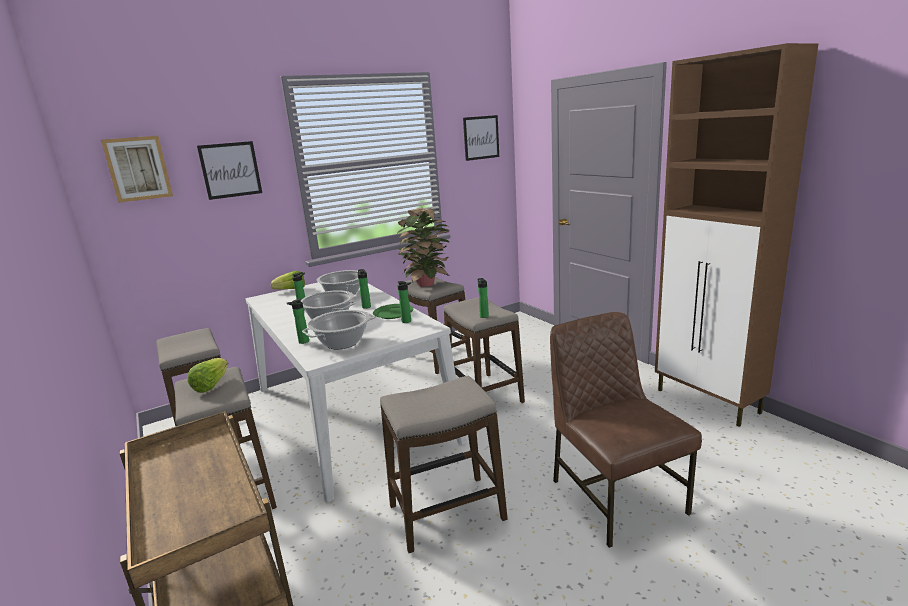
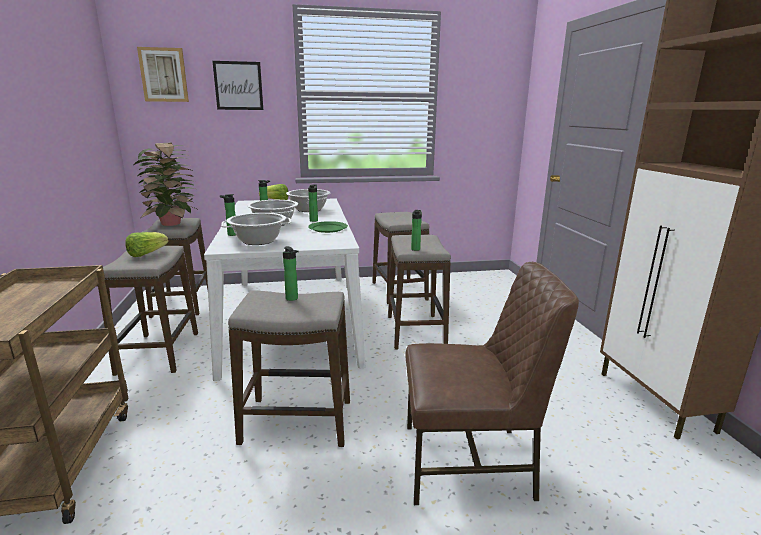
camera: 20 degrees right, 0 degrees up
potted plant [398,207,449,287] -> potted plant moved to [134,143,196,226]
bottle [398,281,411,323] -> bottle moved to [283,246,298,301]
picture [463,115,499,161] -> none
brown chair [550,312,702,548] -> brown chair turned 90 degrees clockwise [405,262,579,505]

